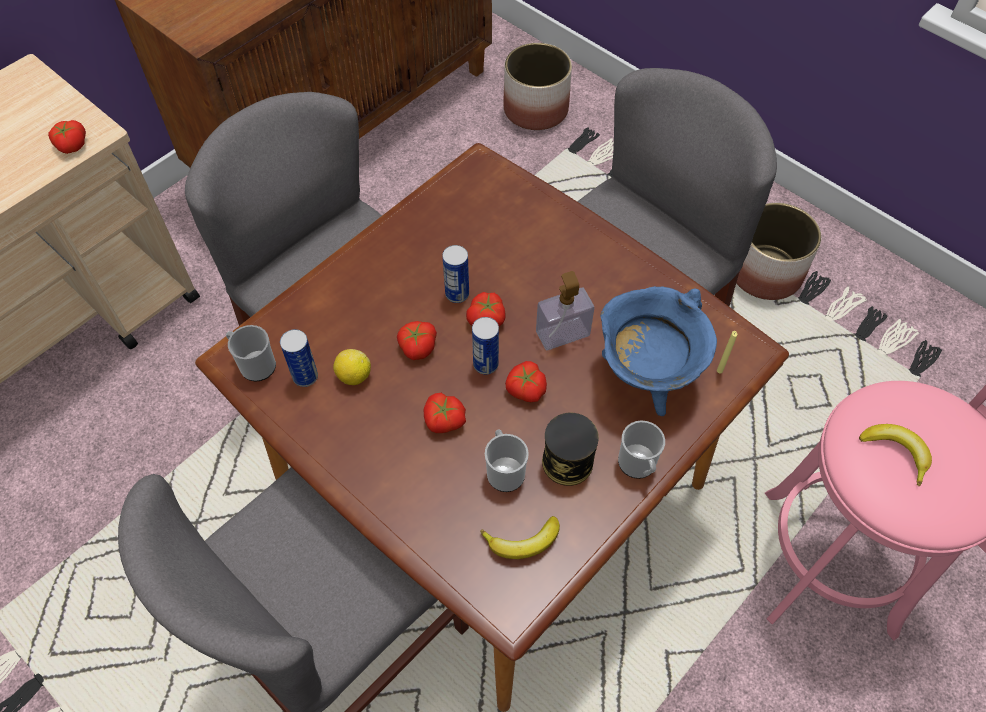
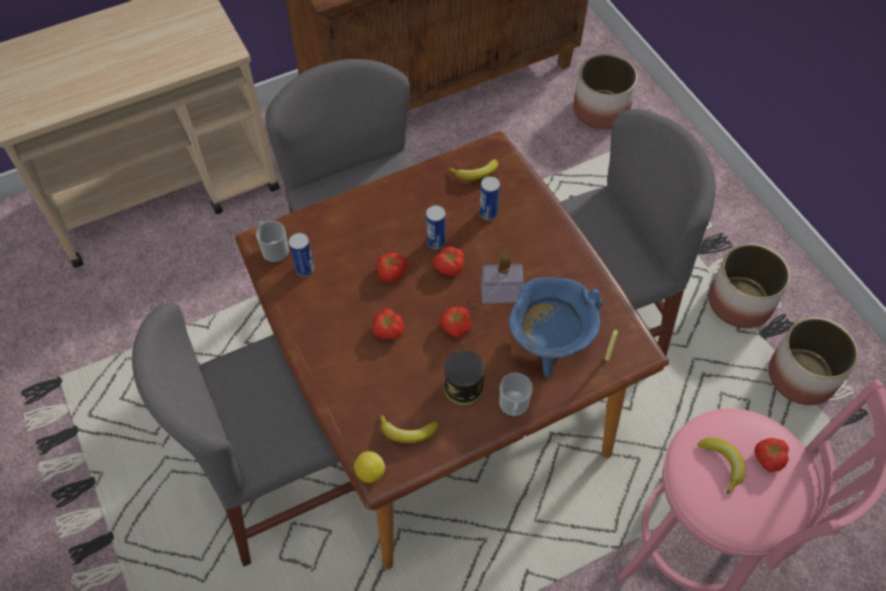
camera: 20 degrees right, 0 degrees up
tomato [48,120,86,154] -> tomato moved to [754,438,789,472]
lemon [333,349,371,385] -> lemon moved to [354,451,385,483]
can [472,317,499,375] -> can moved to [479,176,500,221]
mug [485,429,529,492] -> none
none -> banana [449,159,498,180]
none -> planter [769,317,858,405]

